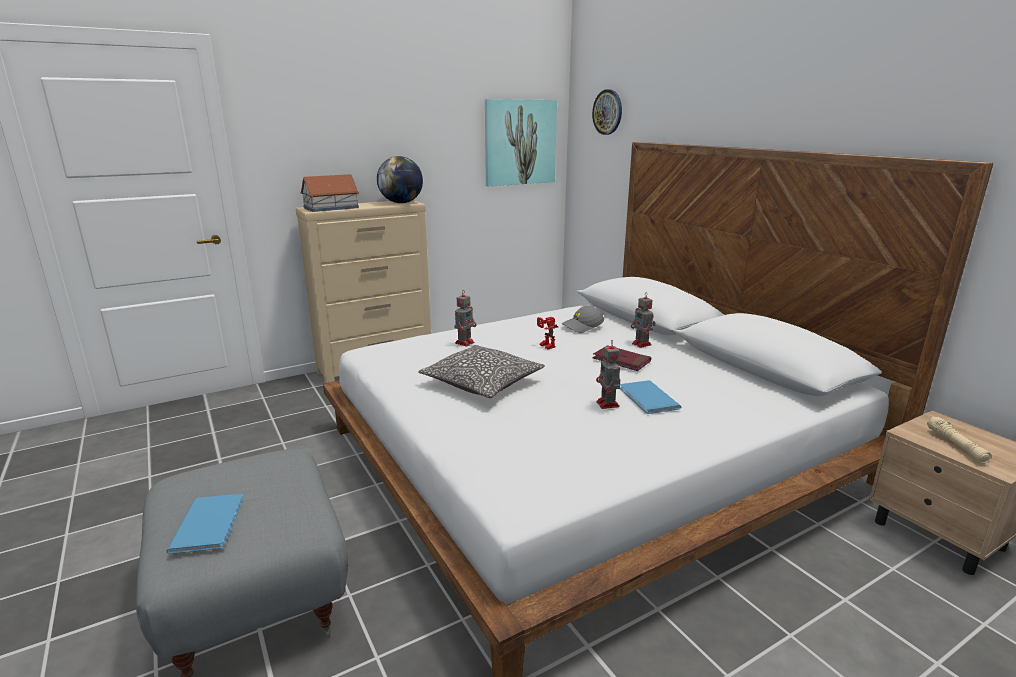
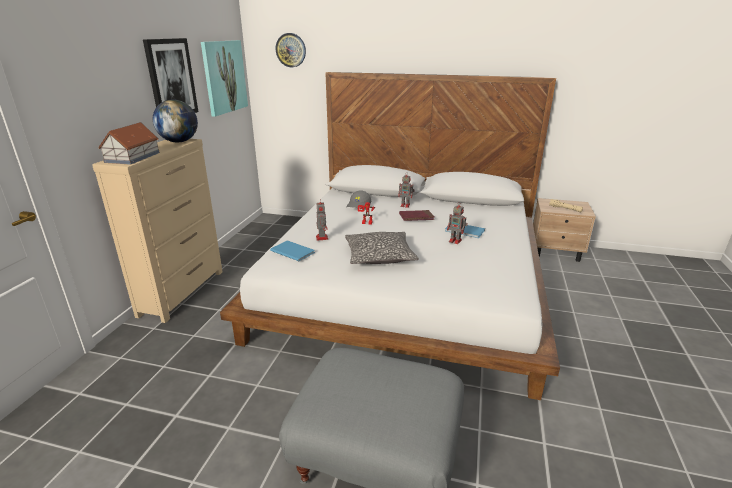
camera: 45 degrees left, 5 degrees up
blue book [166,494,244,554] -> blue book moved to [270,240,315,261]
none -> picture [143,38,198,113]

